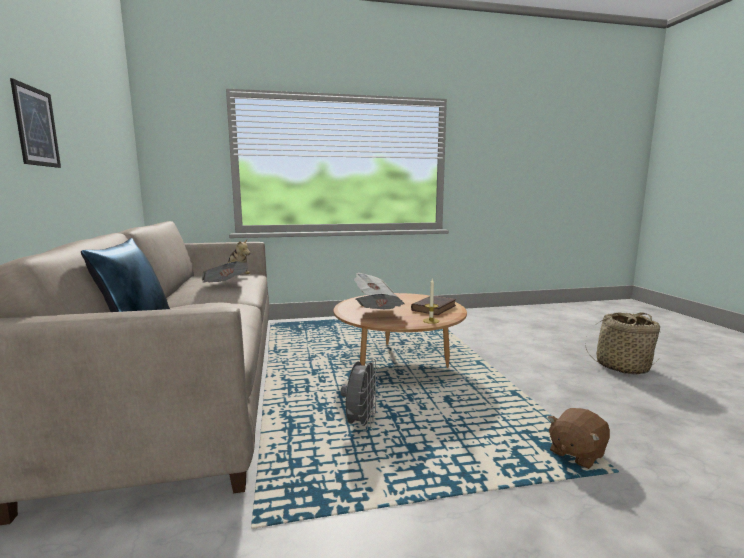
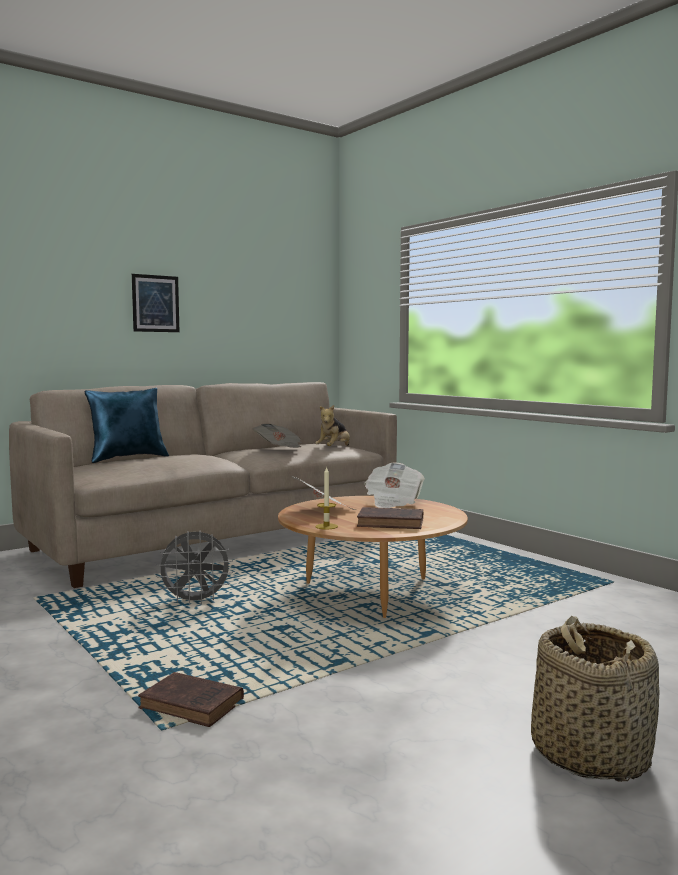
camera: 65 degrees right, 5 degrees down
brown plush toy [548,408,610,469] -> brown book [138,672,244,727]

